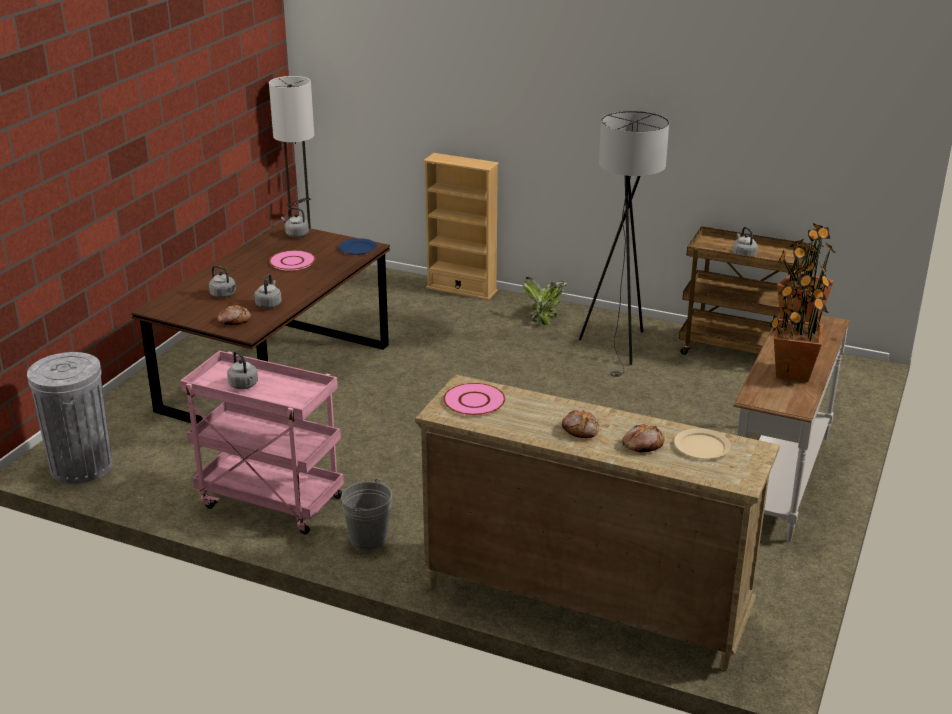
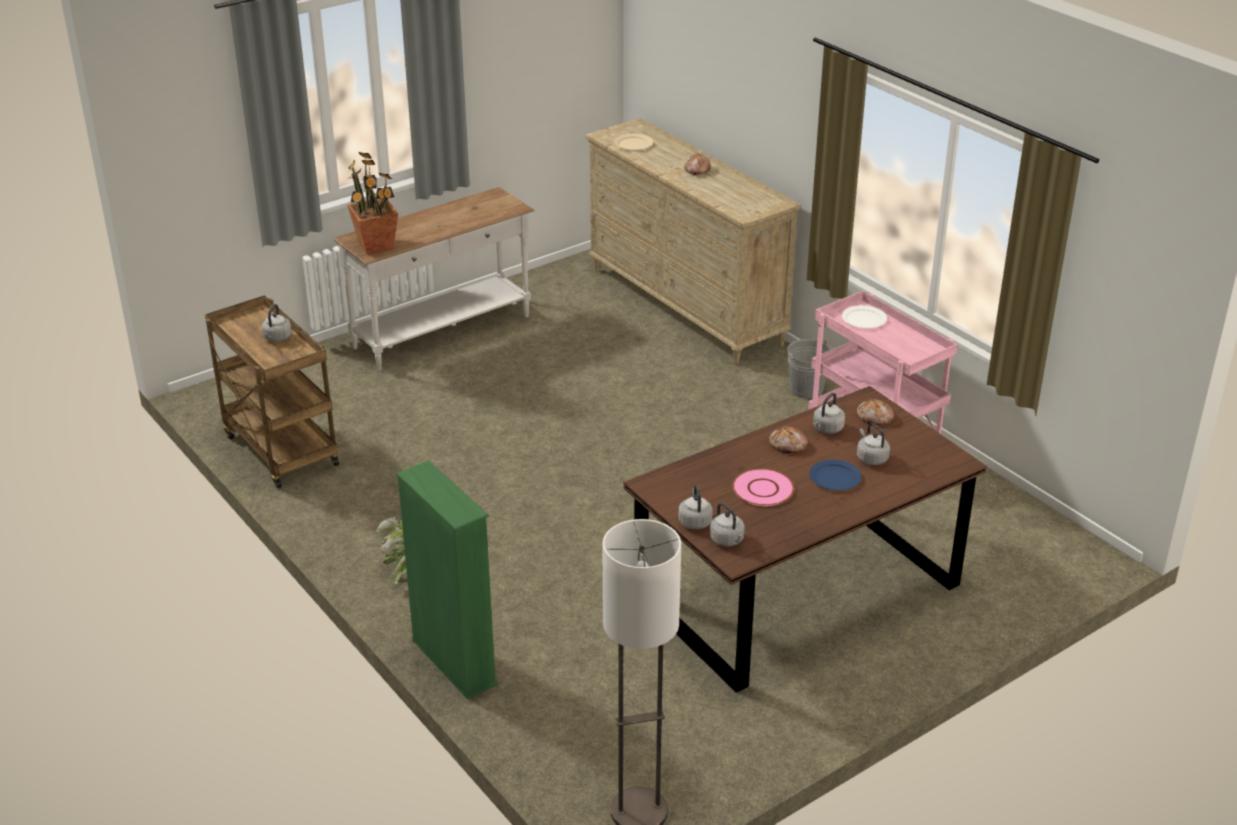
camera: 150 degrees left, 5 degrees up
grey trash can [27,352,113,484] -> none
grey kettle [227,351,258,389] -> grey kettle moved to [678,485,713,529]
blue plate [339,238,377,255] -> blue plate moved to [809,460,862,490]
beige bookcase [423,153,499,300] -> green bookcase [396,460,498,699]
pink plate [443,383,505,416] -> none
grey floor lamp [579,111,669,377] -> none
bread [622,424,665,453] -> bread moved to [769,426,808,453]
potted plant [770,273,832,382] -> none
none -> white plate [842,305,887,328]

